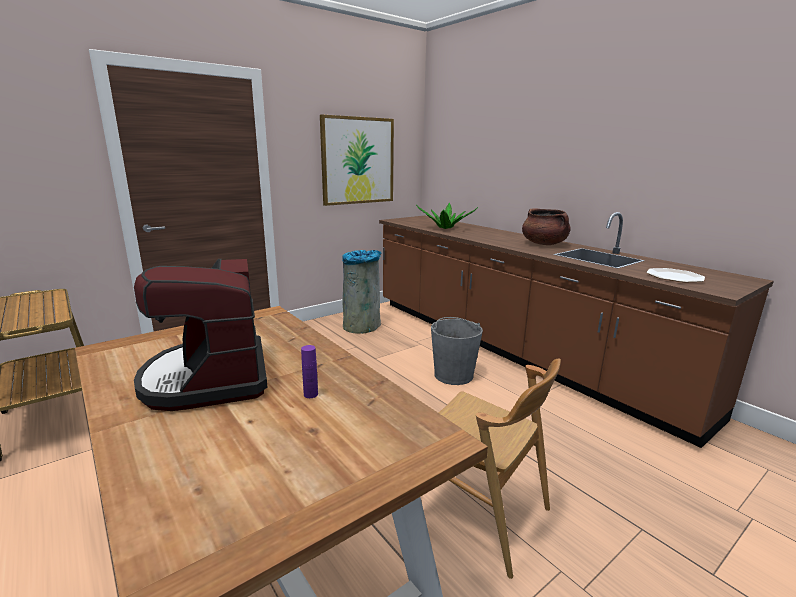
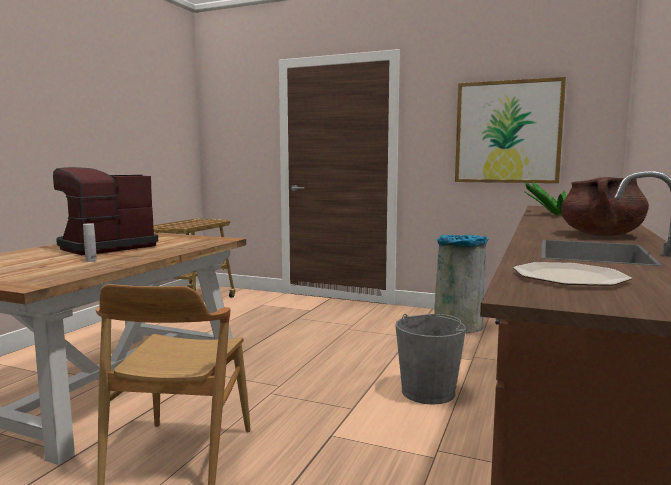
camera: 60 degrees right, 10 degrees down
purple bottle [301,345,318,398] -> white bottle [83,223,97,262]

